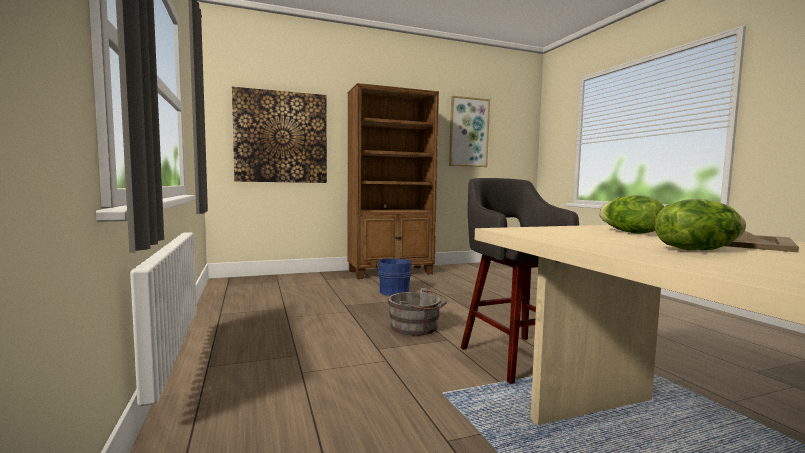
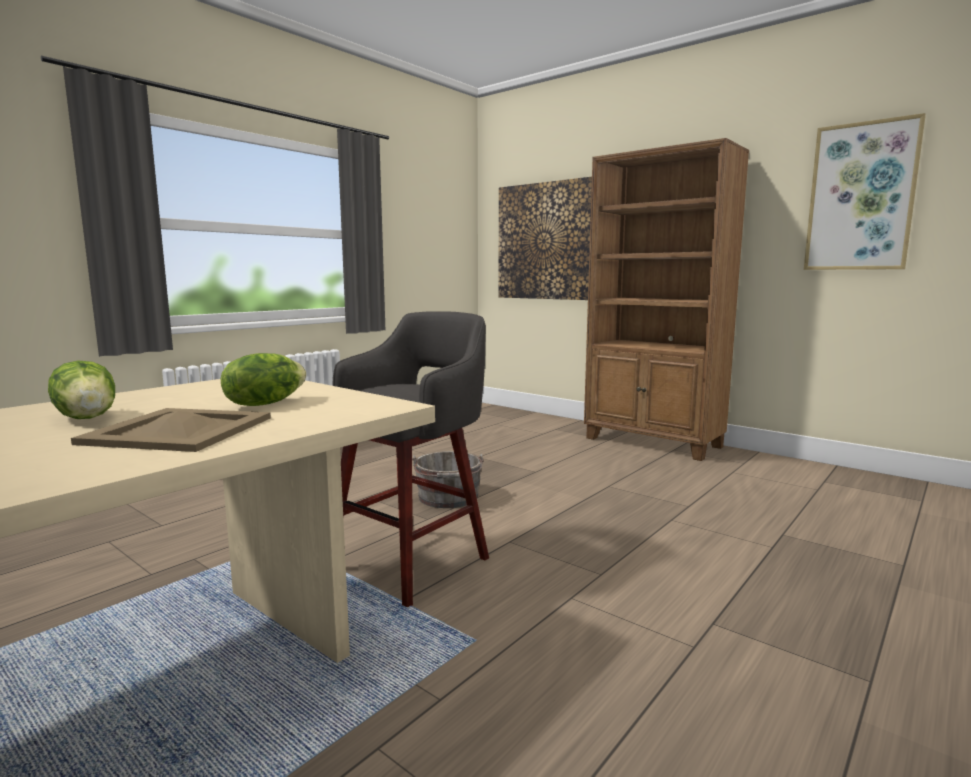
camera: 60 degrees right, 5 degrees up
blue bucket [376,258,412,296] -> none

